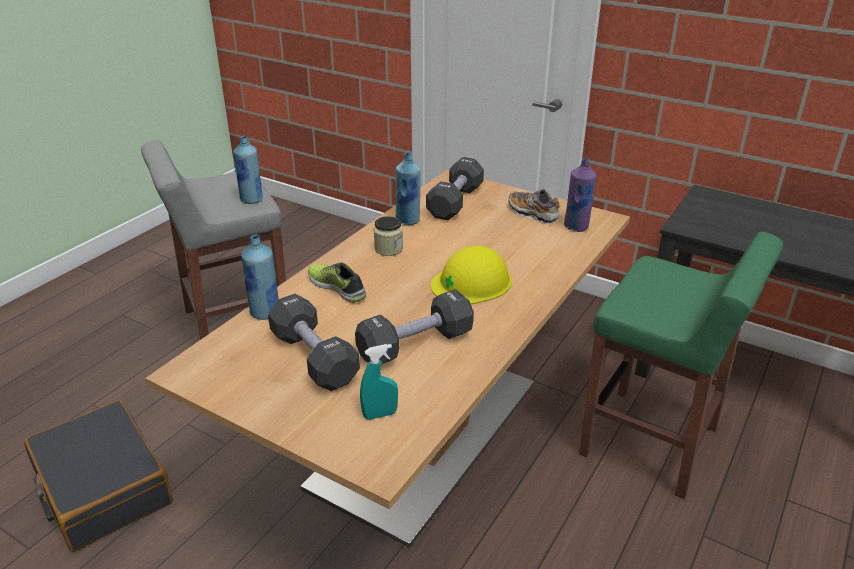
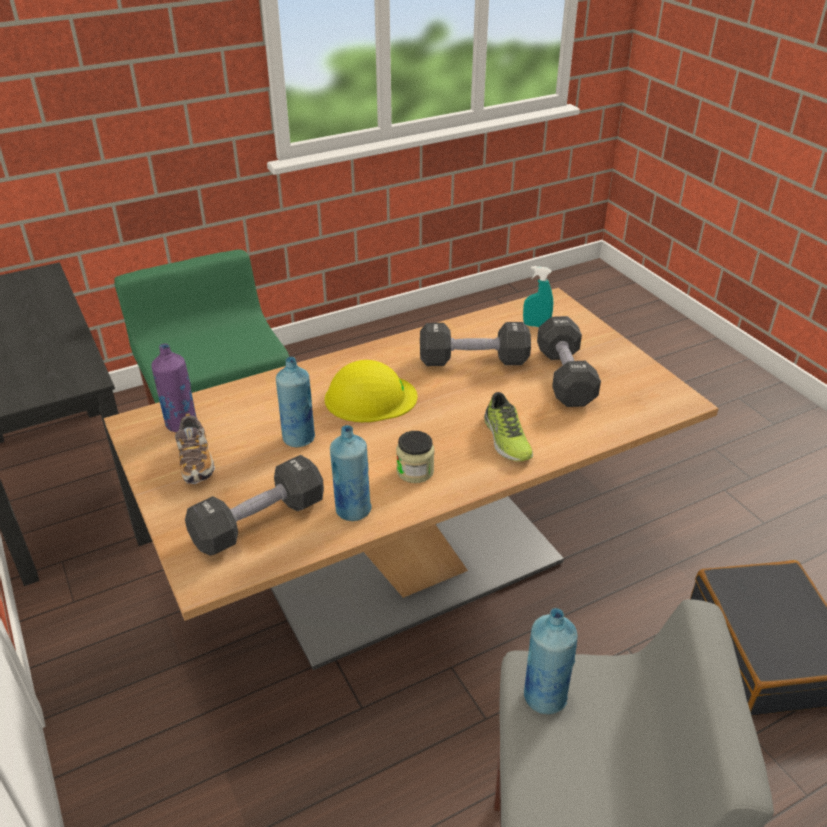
camera: 150 degrees left, 5 degrees up
blue bottle [241,235,278,320] -> blue bottle moved to [276,357,315,447]

